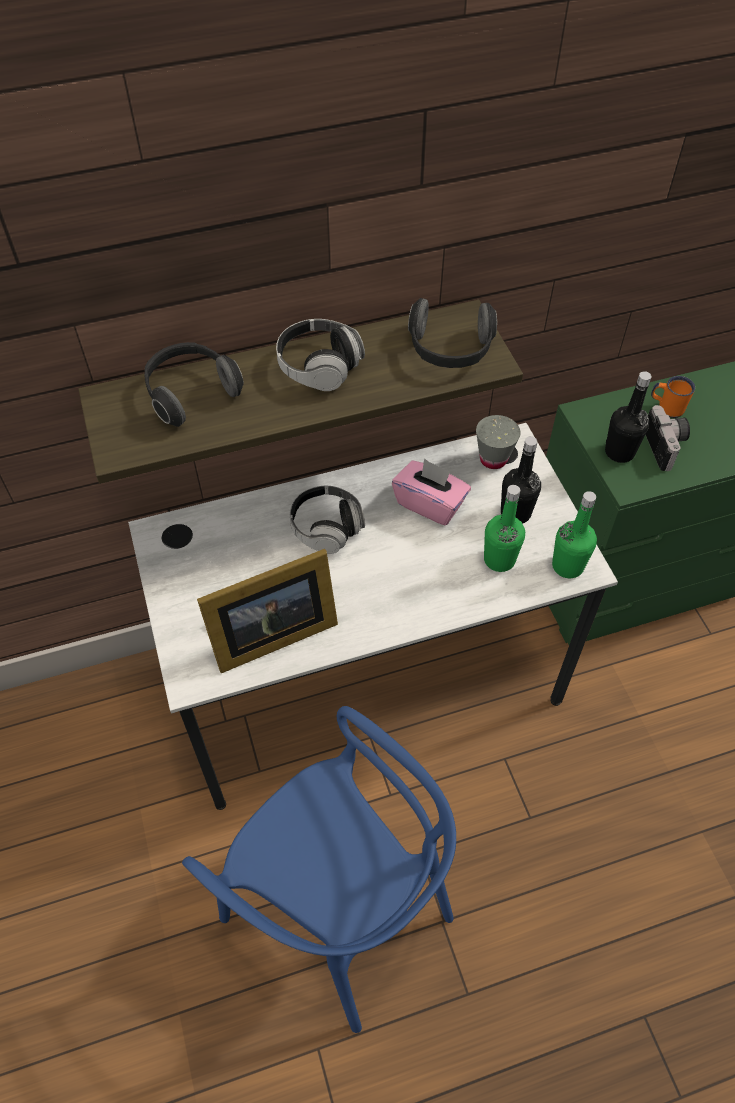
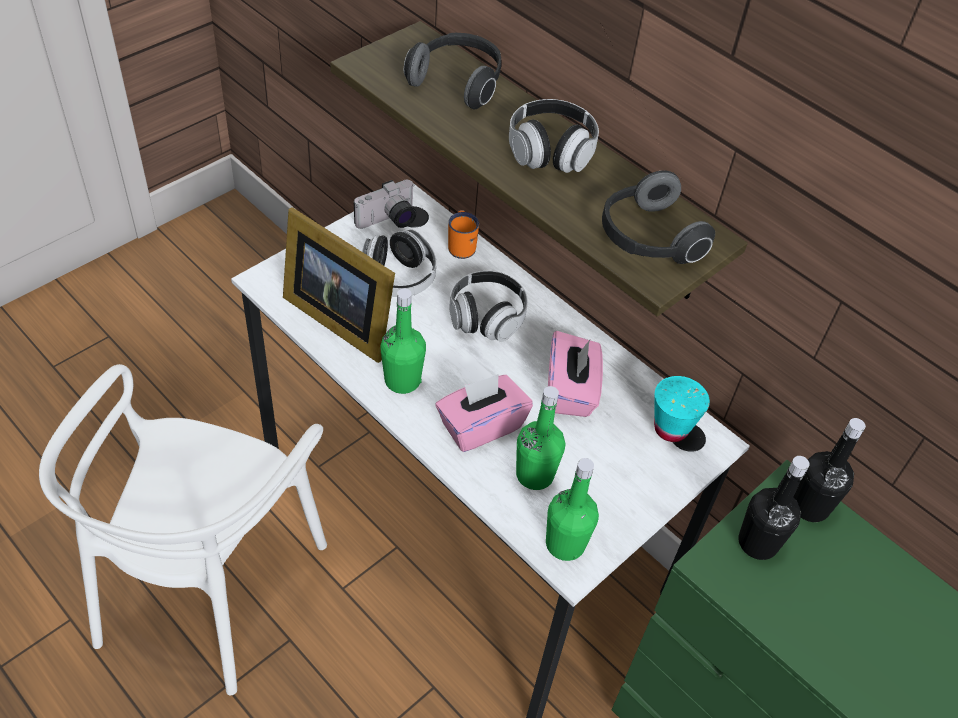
camera: 60 degrees right, 5 degrees down
blue chair [182,706,456,1033] -> white chair [39,364,327,696]
grey cup [476,415,521,469] -> turquoise cup [654,376,710,442]
black bottle [501,436,541,524] -> black bottle moved to [794,418,866,522]
camera [646,405,690,471] -> camera moved to [354,180,417,229]
orange mug [651,376,695,418] -> orange mug moved to [448,210,479,259]
none -> headphones [361,229,436,297]
none -> green bottle [380,288,426,394]
none -> pink tissue box [436,374,533,452]

